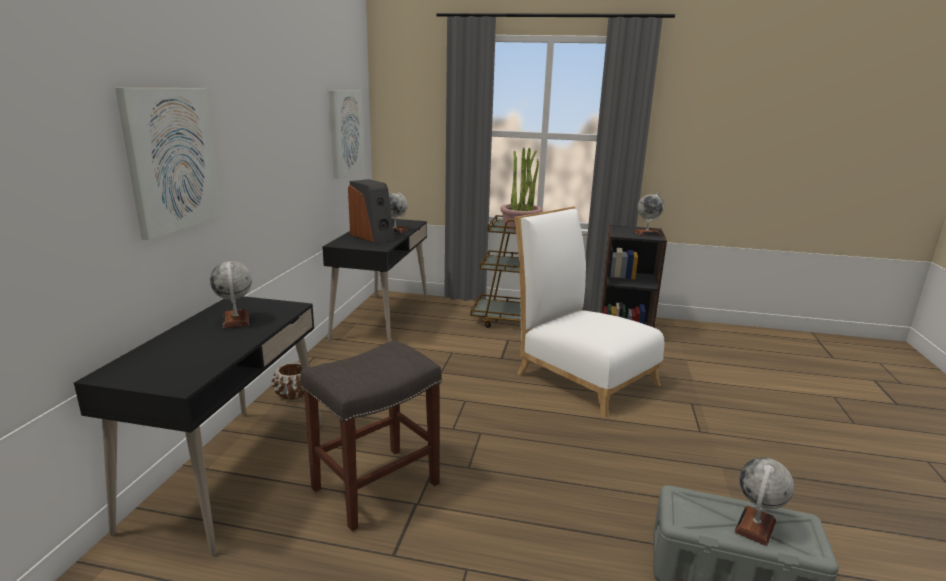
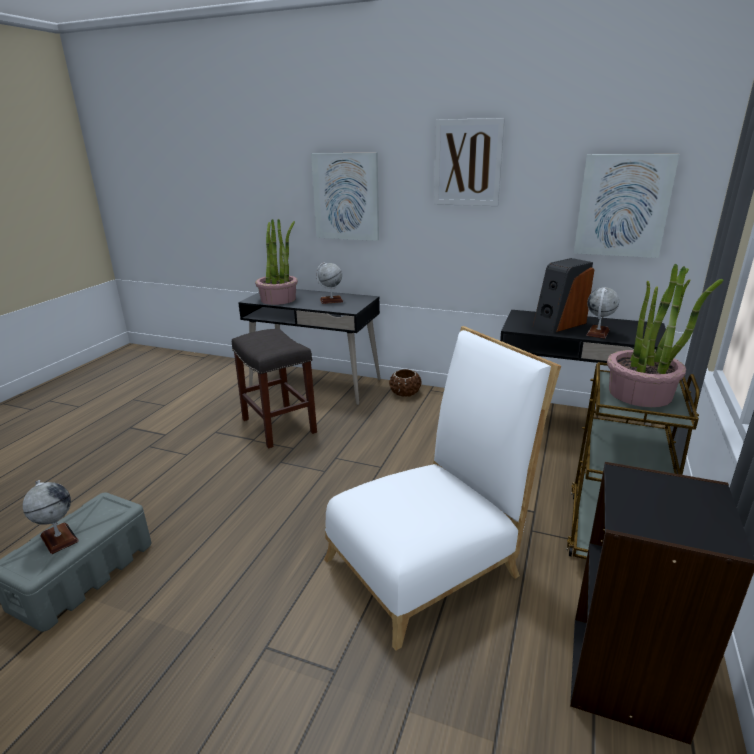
camera: 100 degrees right, 5 degrees up
globe [633,193,664,236] -> none
none -> potted plant [255,219,298,305]
none -> picture [434,118,505,206]

